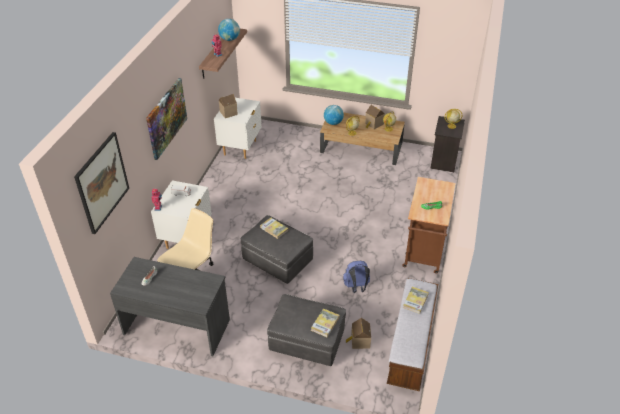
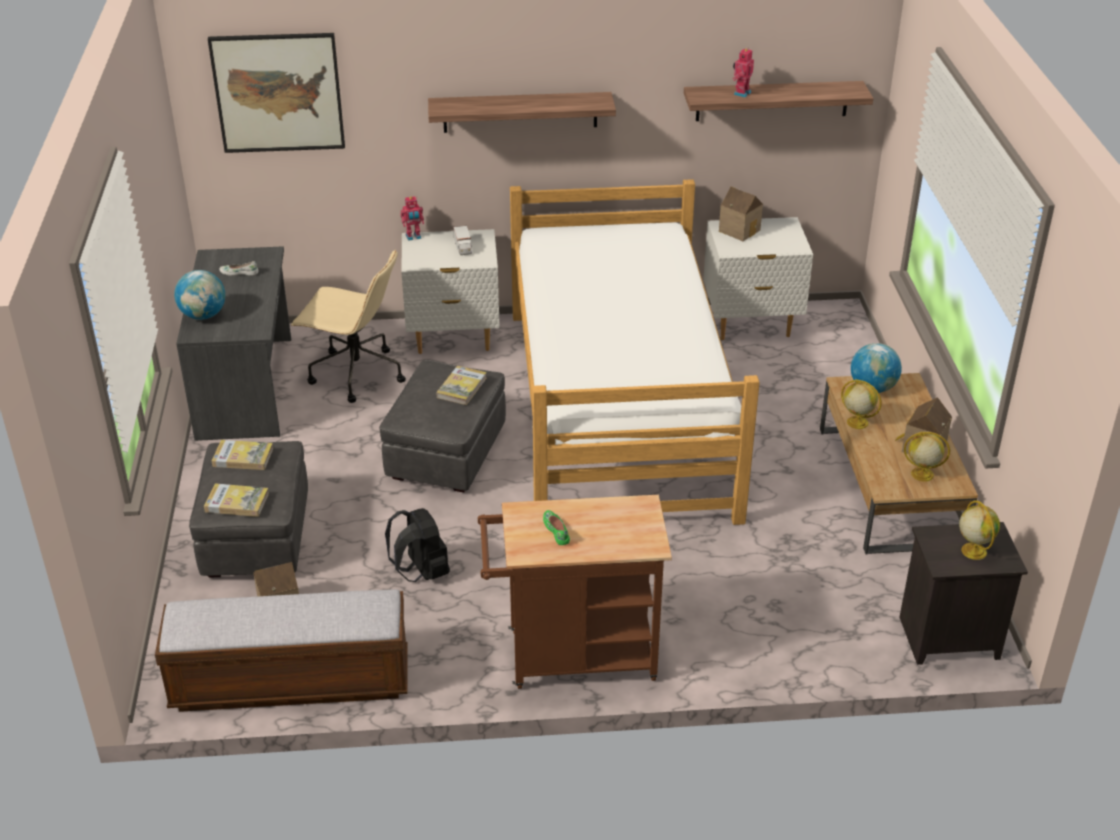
camera: 70 degrees right, 5 degrees down
picture [146,78,187,160] -> shelf [428,92,616,133]
globe [218,19,240,41] -> globe moved to [174,270,225,320]
blue backpack [343,261,370,293] -> black backpack [385,508,450,582]
book [403,287,429,314] -> book moved to [212,440,273,470]
none -> bed [510,179,760,525]

